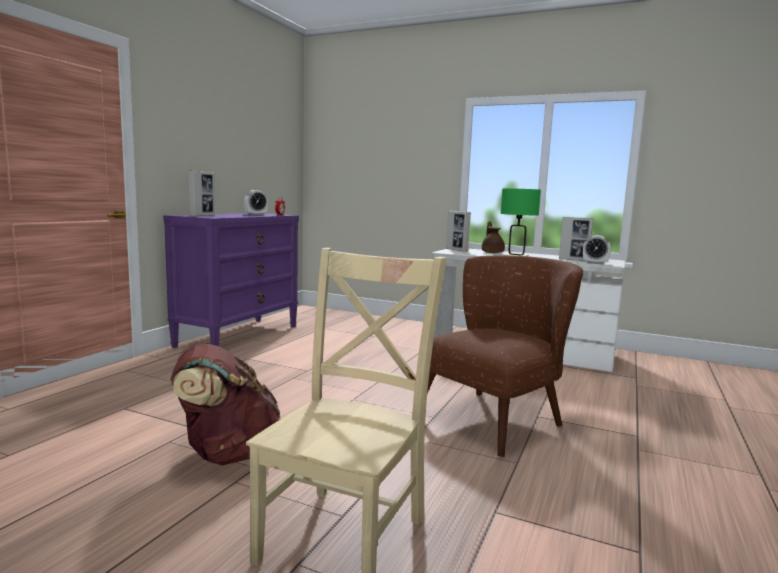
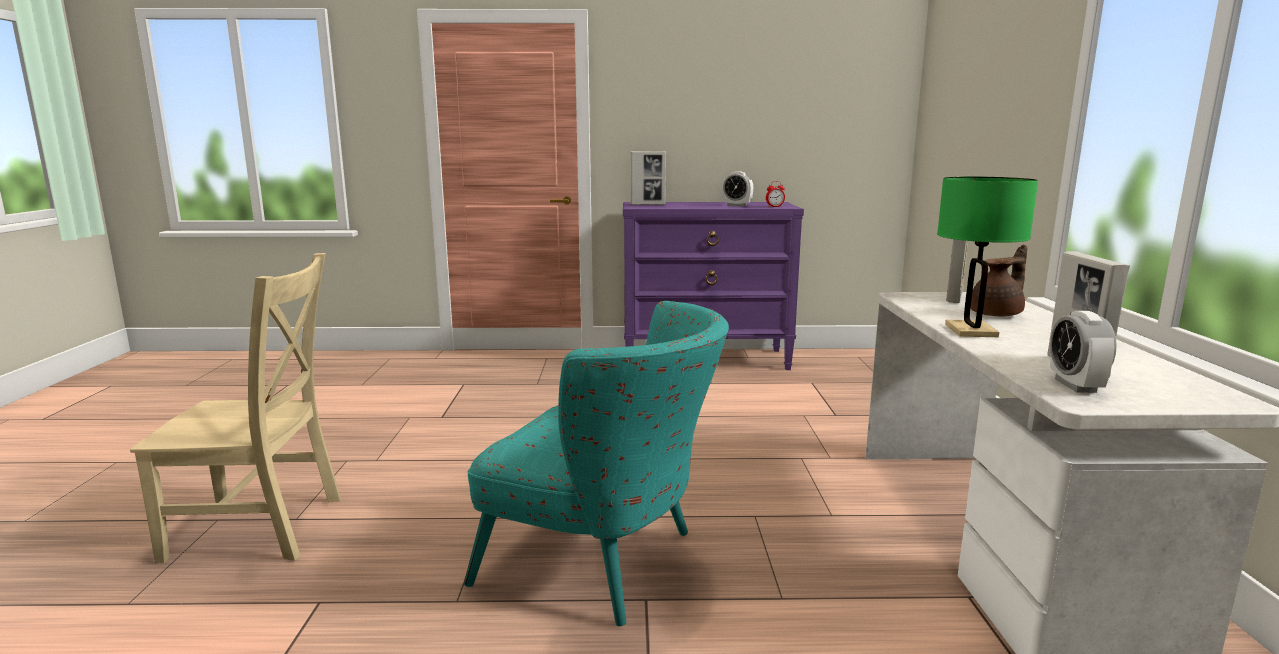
camera: 65 degrees right, 5 degrees up
brown backpack [170,344,280,465] -> none
brown armchair [427,255,583,457] -> turquoise armchair [464,301,729,626]

